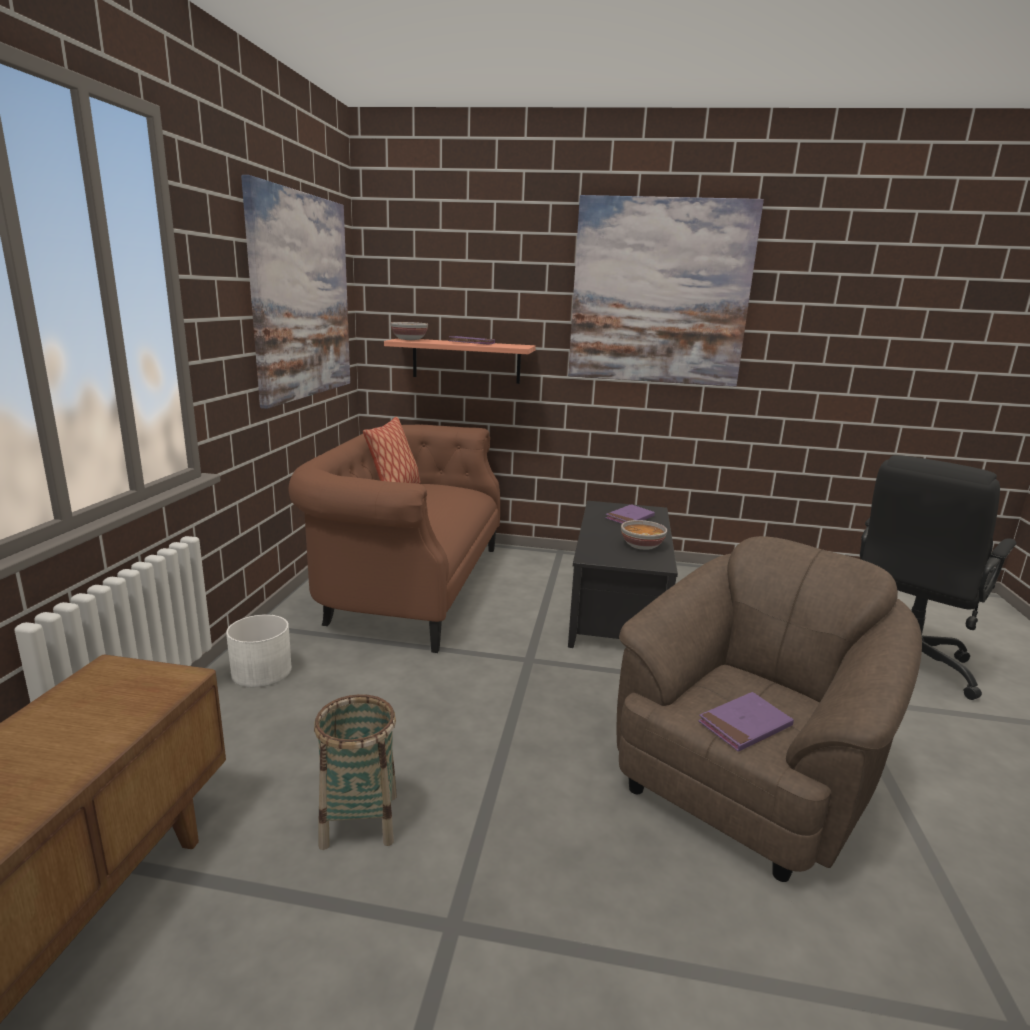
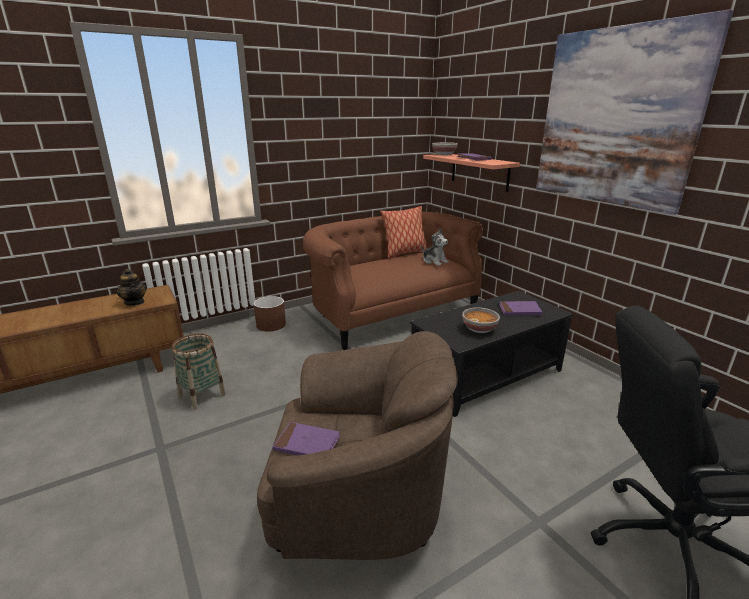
camera: 50 degrees right, 5 degrees up
white planter [226,614,292,687] -> brown planter [253,296,286,332]
picture [241,175,350,409] -> none
none -> teapot [116,269,147,306]
none -> plush toy [421,228,449,266]

